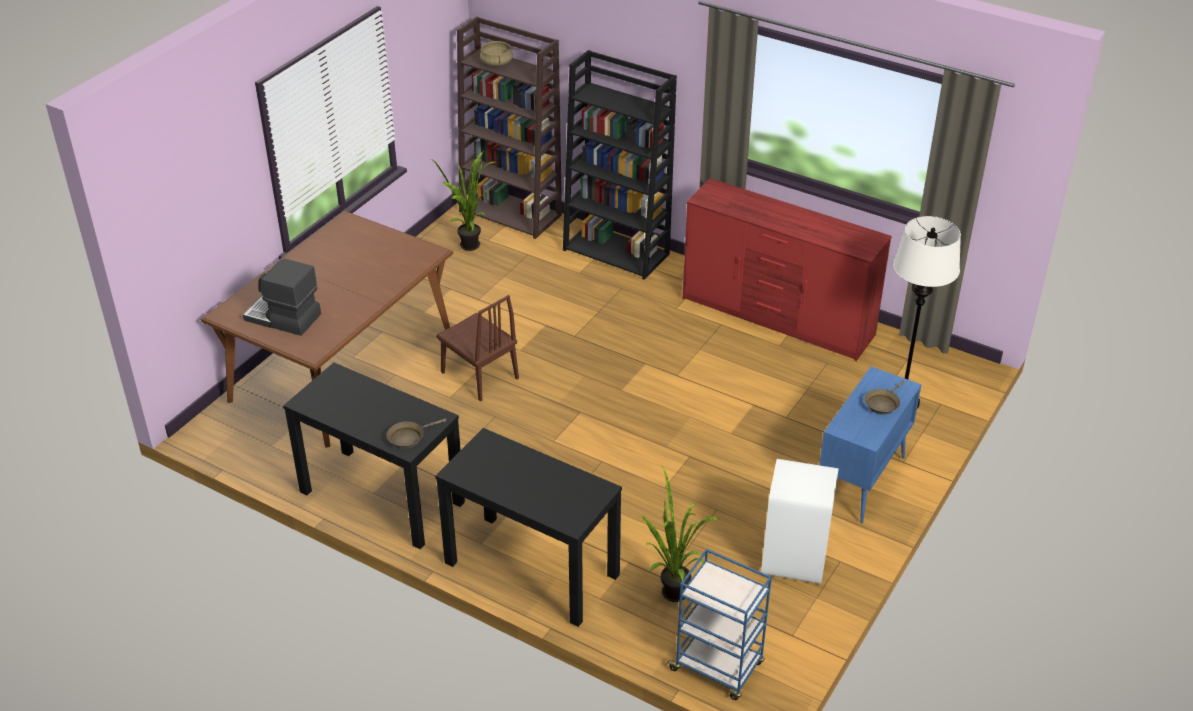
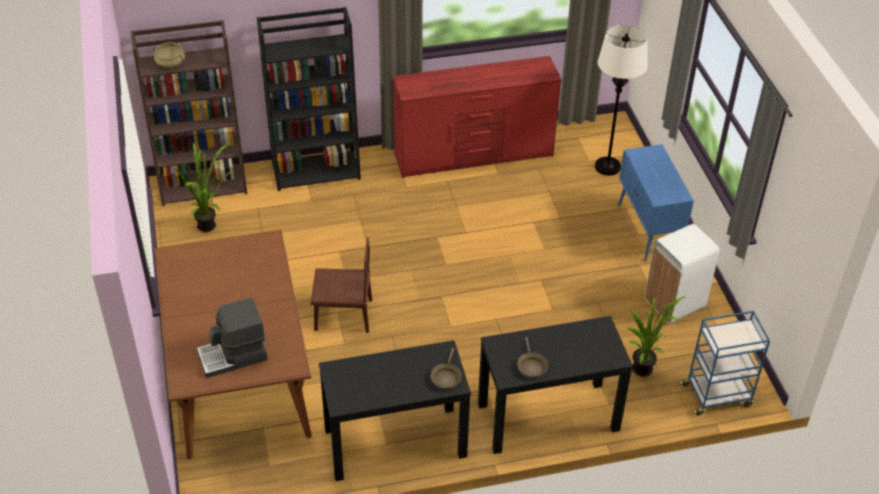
camera: 45 degrees left, 5 degrees up
brown frying pan [865,381,905,415] -> brown frying pan moved to [517,337,548,378]

